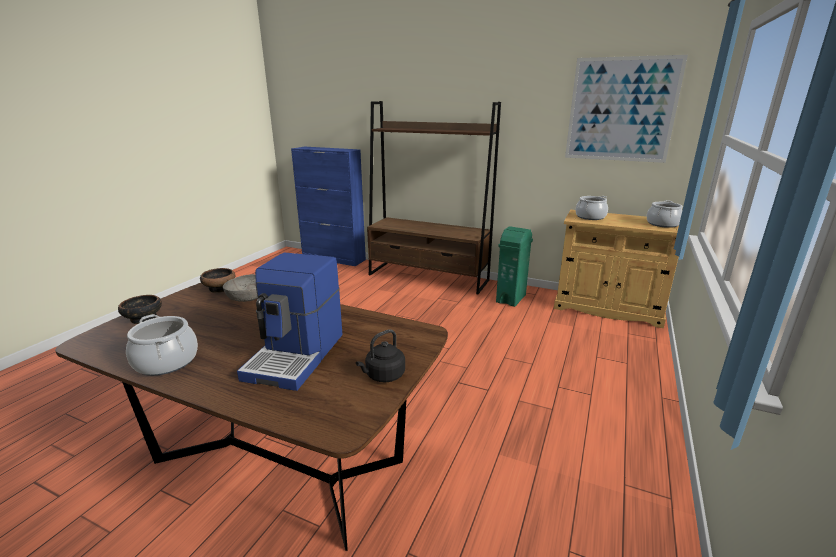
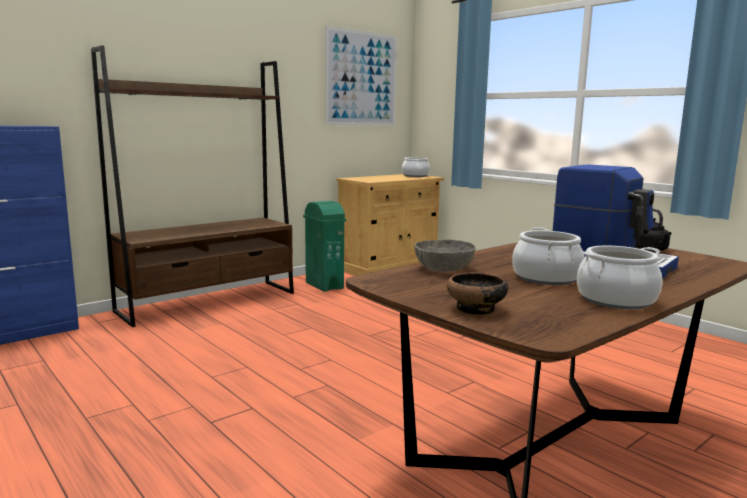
camera: 65 degrees left, 10 degrees down
bowl [200,268,235,293] -> none
cooking pot [575,196,608,220] -> cooking pot moved to [512,227,585,285]

